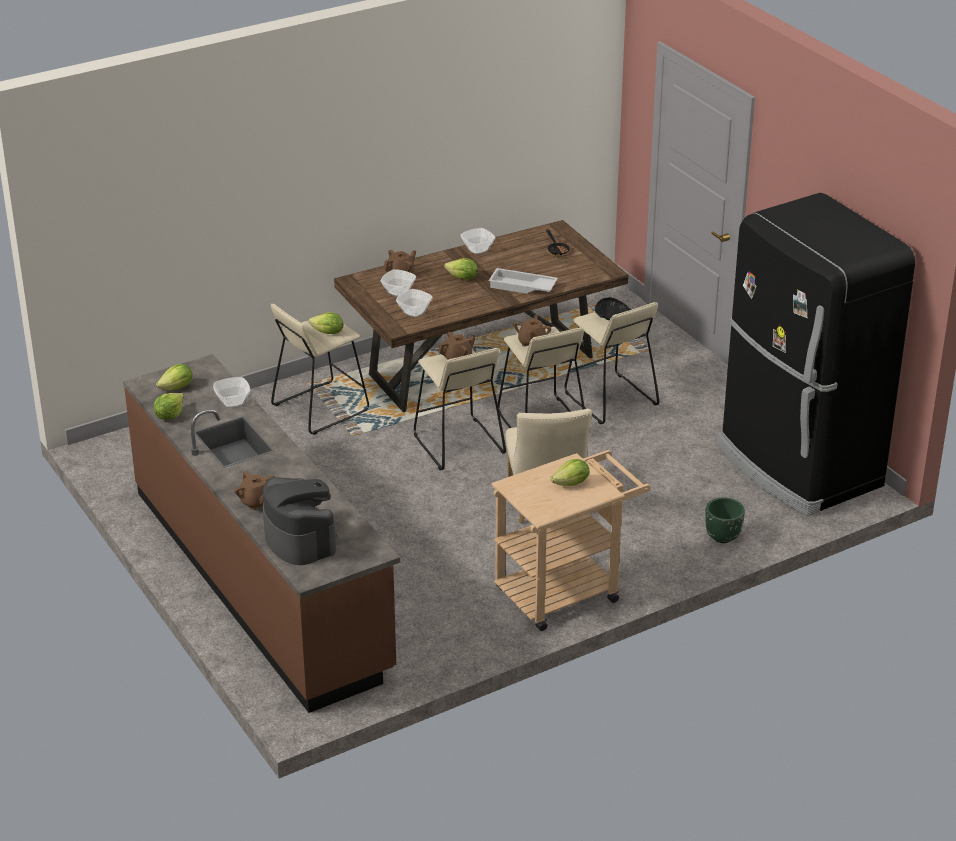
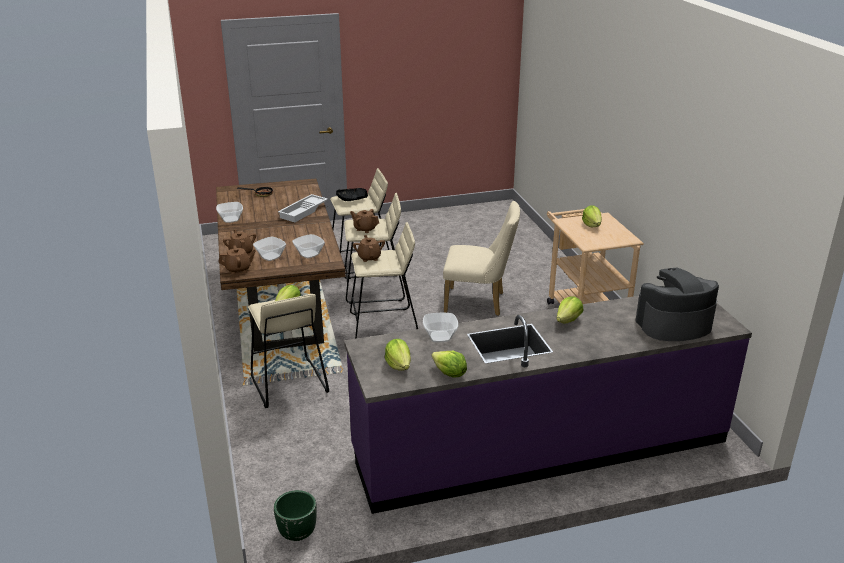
camera: 75 degrees left, 5 degrees down
brown counter [123,354,400,713] -> purple counter [344,296,752,514]
brown teapot [234,471,275,510] -> brown teapot moved to [219,245,255,274]
lettuce [444,258,478,280] -> lettuce moved to [556,296,584,323]
green planter [705,497,745,543] -> green planter moved to [274,490,317,541]
black fridge [717,193,915,516] -> none

